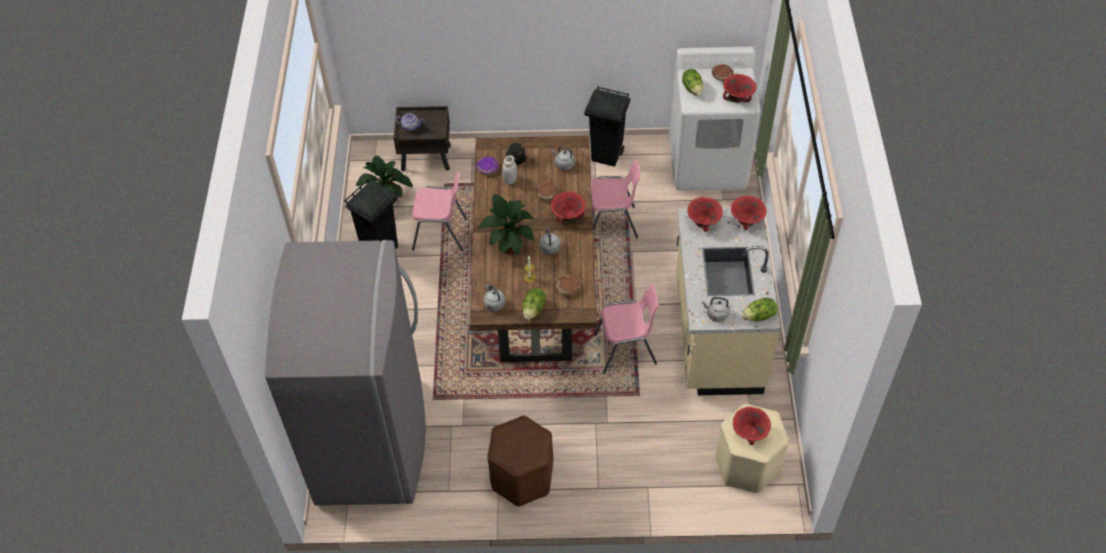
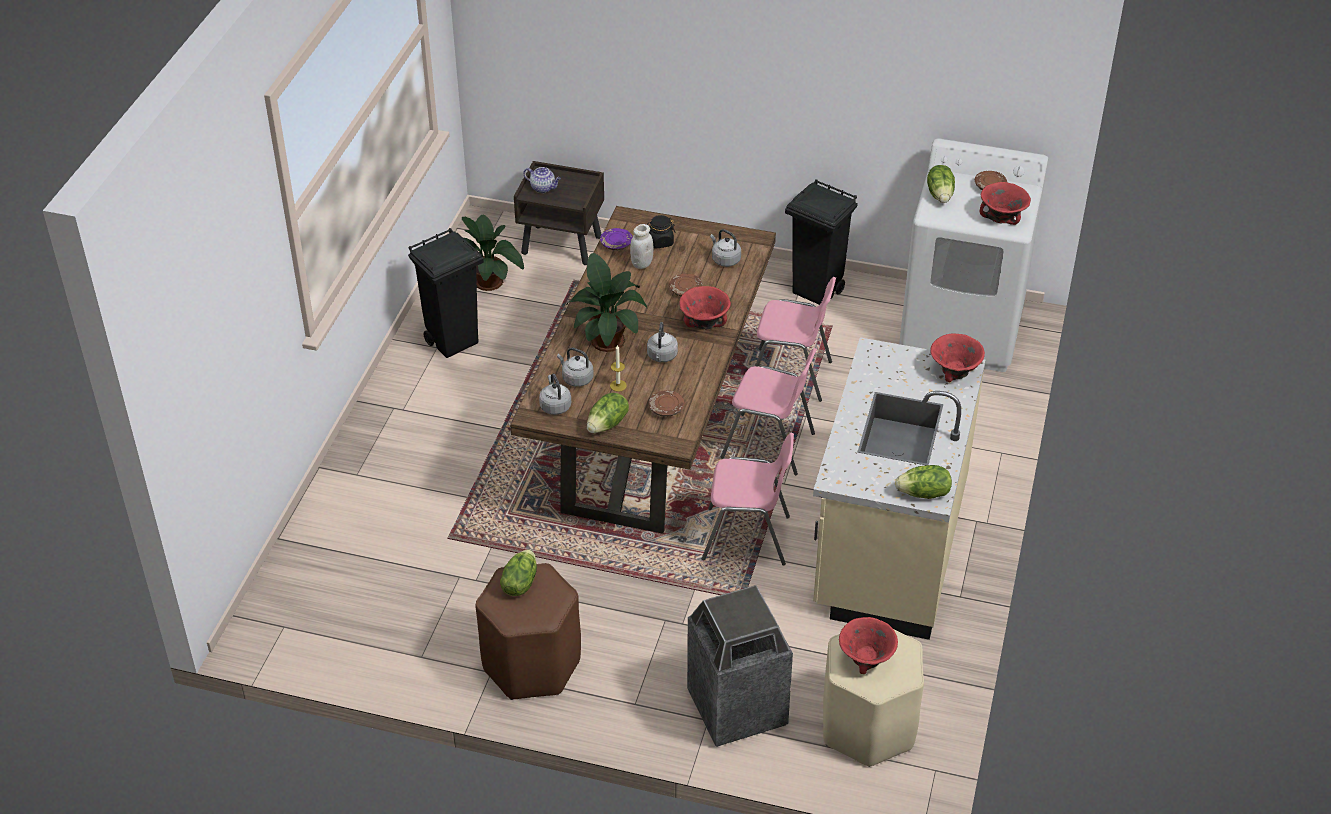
camera: 15 degrees right, 10 degrees down
grey fridge [265,240,426,506] -> none
pink chair [412,172,467,251] -> pink chair moved to [721,348,817,476]
red bowl [687,197,723,232] -> none
grey kettle [702,297,730,322] -> grey kettle moved to [557,348,593,387]
none -> lettuce [500,549,537,596]
none -> trash can [687,585,793,747]

